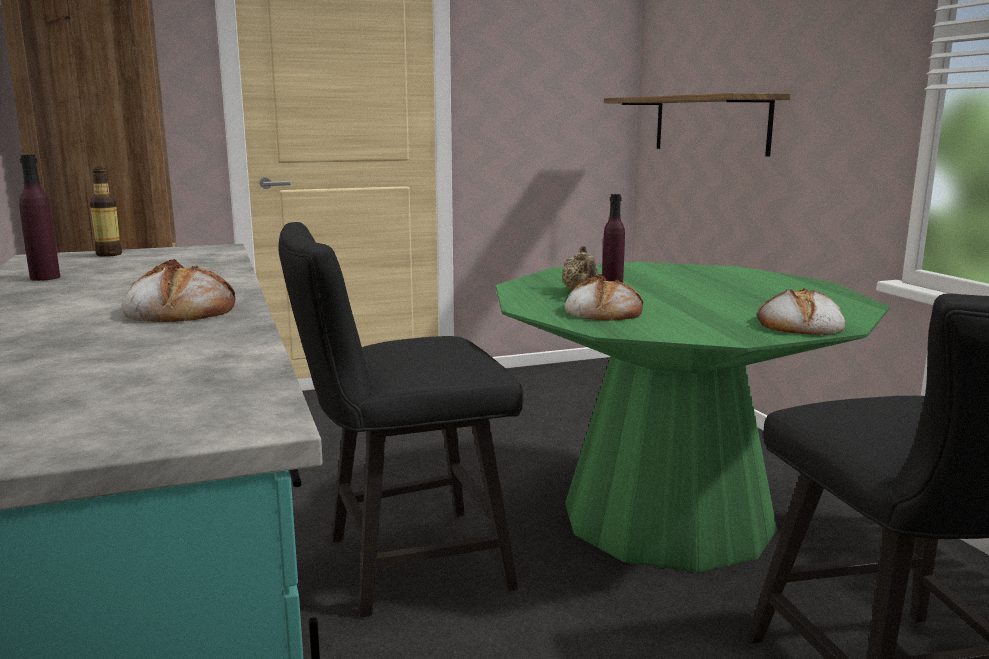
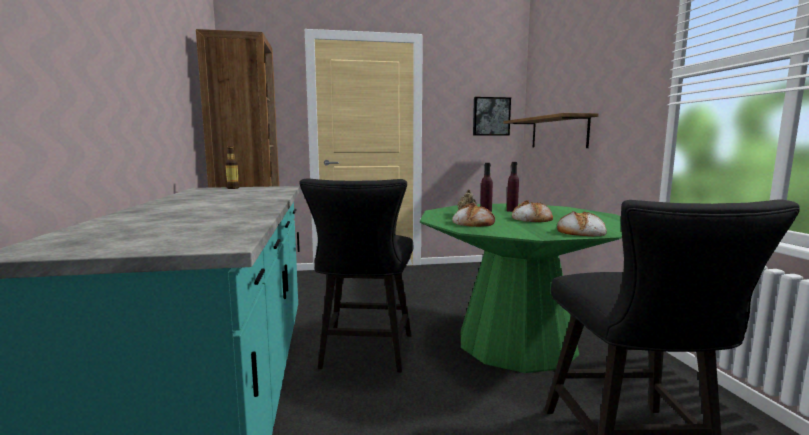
camera: 10 degrees right, 5 degrees down
purple bottle [19,154,60,281] -> purple bottle moved to [507,162,519,212]
bread [121,259,235,322] -> bread moved to [512,200,553,222]
black chair [278,222,524,617] -> black chair turned 75 degrees counterclockwise [300,178,413,372]
none -> picture [473,97,511,136]

